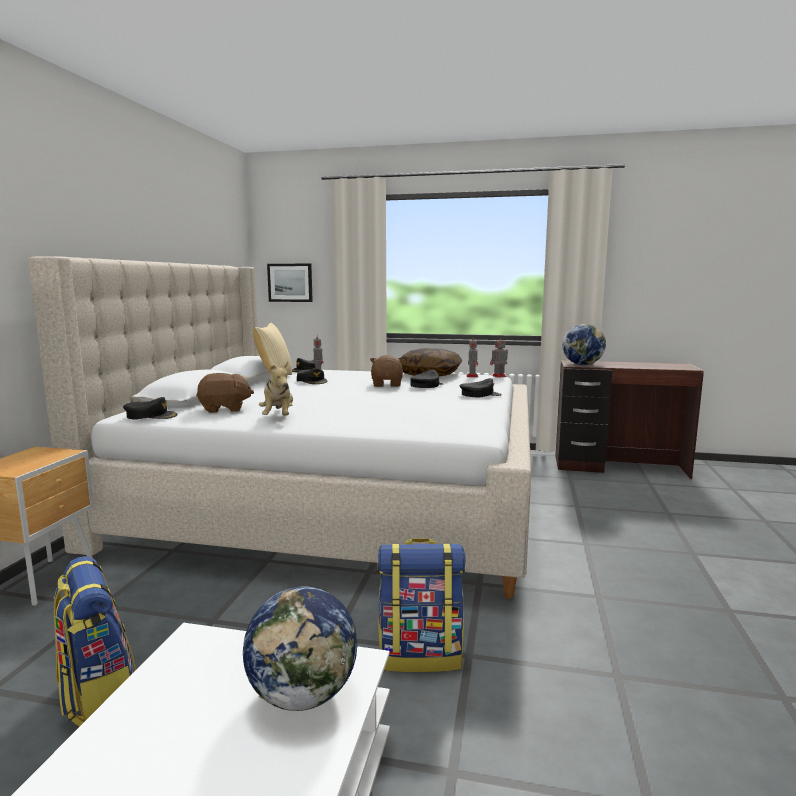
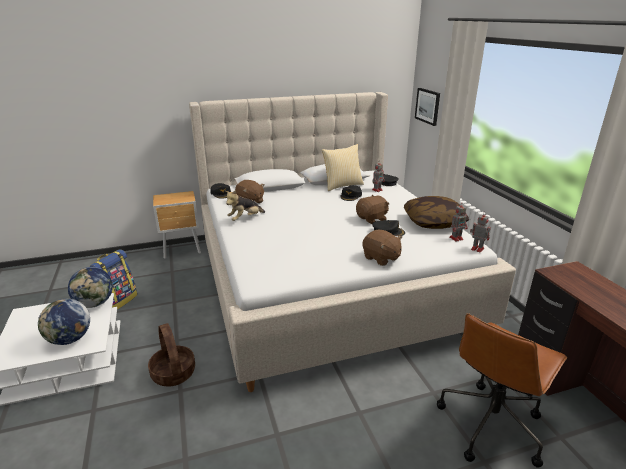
camera: 60 degrees right, 15 degrees up
backpack [377,538,466,672] -> basket [148,323,195,386]
black cap [459,378,502,397] -> brown plush toy [362,230,402,266]
globe [562,324,606,365] -> globe moved to [68,267,113,308]
none -> brown office chair [437,313,567,468]

